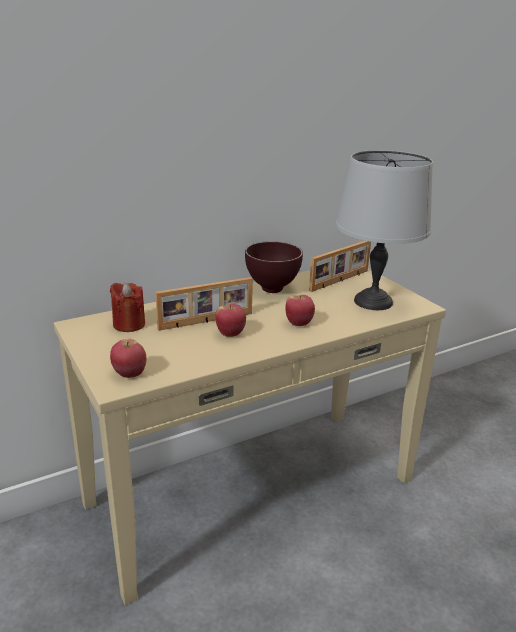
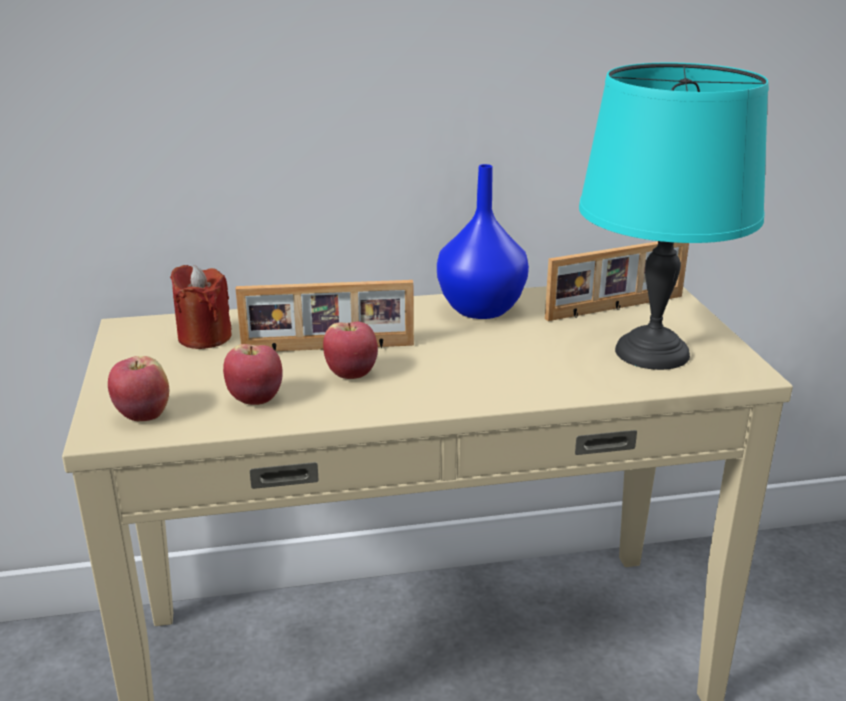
camera: 20 degrees right, 0 degrees up
brown bowl [245,241,303,293] -> blue vase [437,164,529,319]
apple [285,295,315,326] -> apple moved to [223,344,283,405]
grey table lamp [336,150,433,310] -> turquoise table lamp [579,63,769,370]

